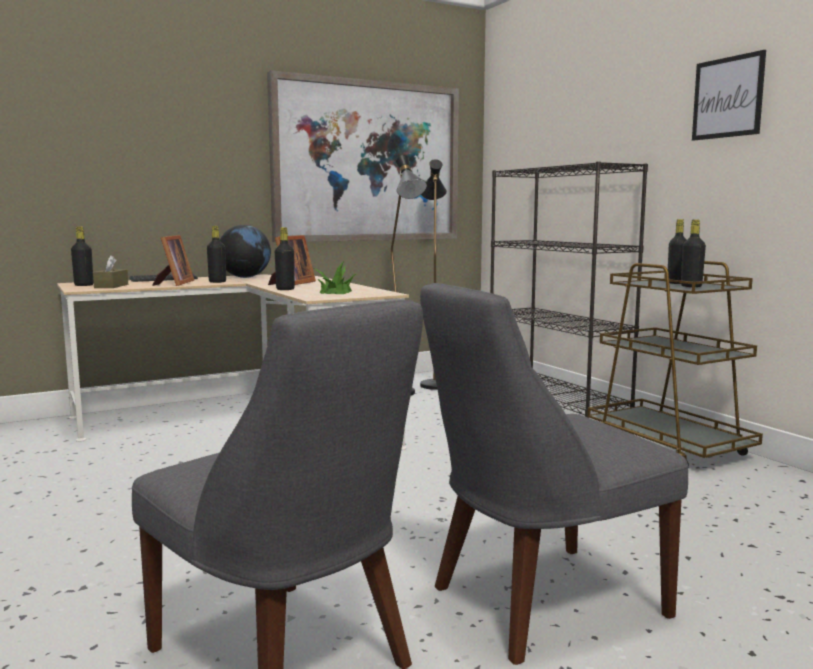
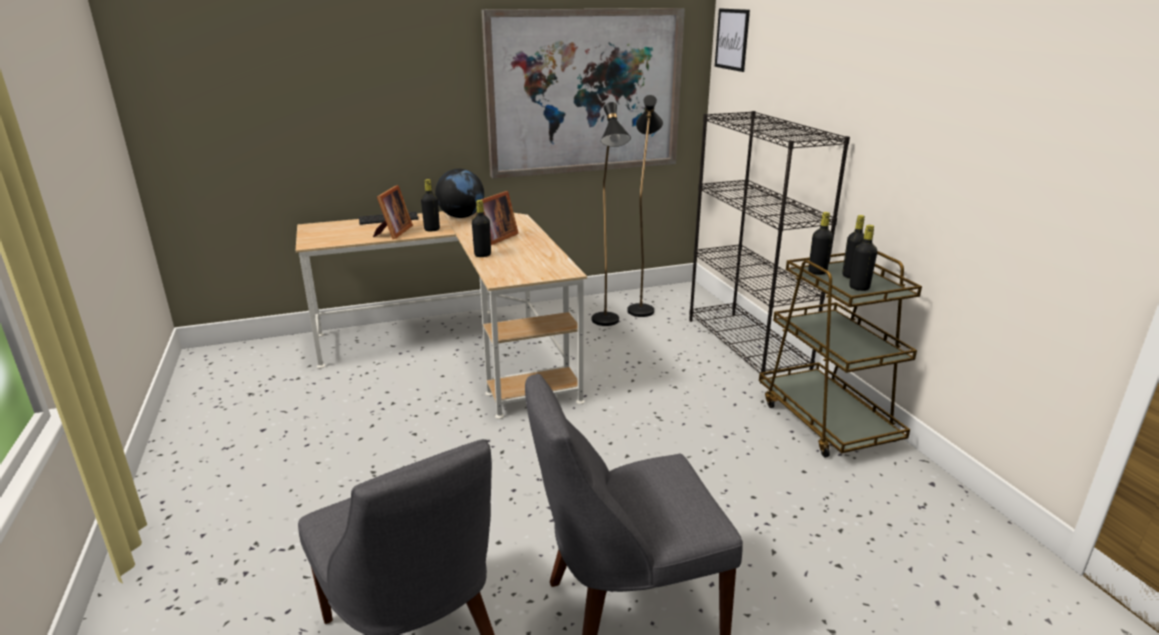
camera: 10 degrees right, 15 degrees up
black bottle [71,226,94,286] -> black bottle moved to [808,212,833,275]
brown tissue box [93,255,128,288] -> none
potted plant [314,261,357,294] -> none
picture [692,50,766,141] -> picture moved to [715,9,750,72]

